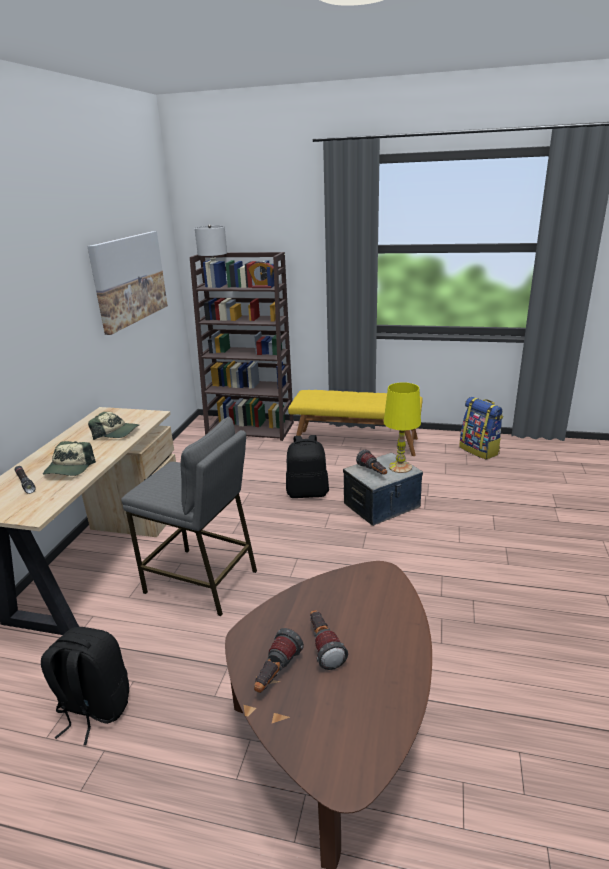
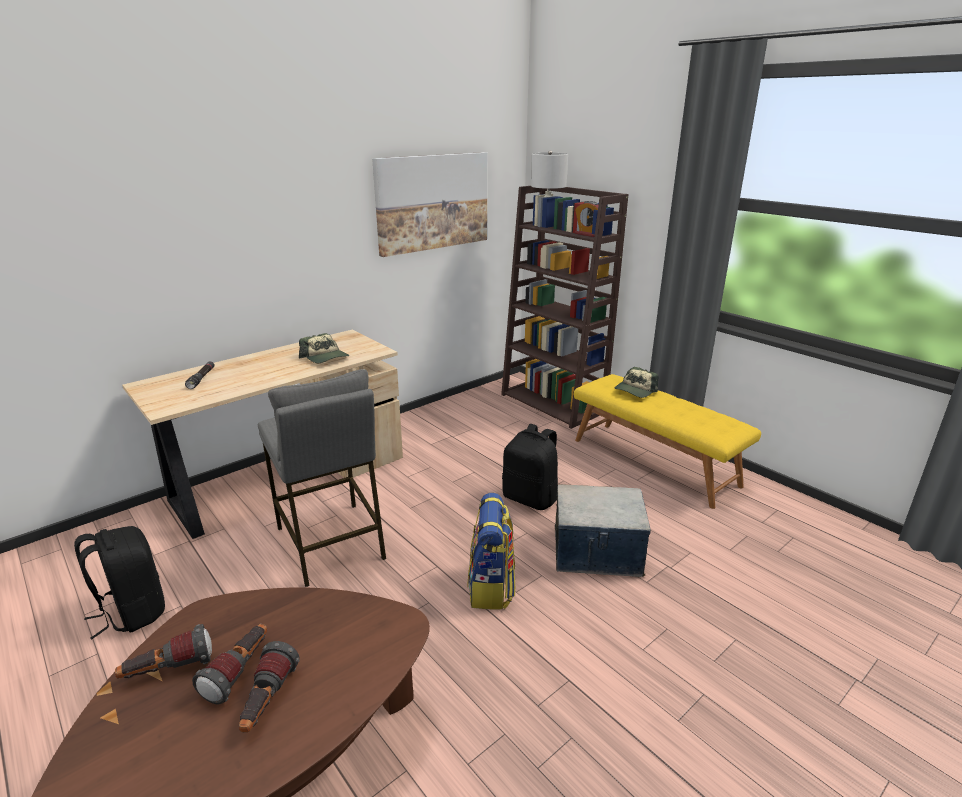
camera: 35 degrees right, 0 degrees up
cap [43,441,96,476] -> cap moved to [615,367,658,398]
flashlight [356,449,387,475] -> flashlight moved to [239,641,300,733]
yellow table lamp [384,382,421,473] -> none
backpack [459,397,503,460] -> backpack moved to [468,493,515,609]

